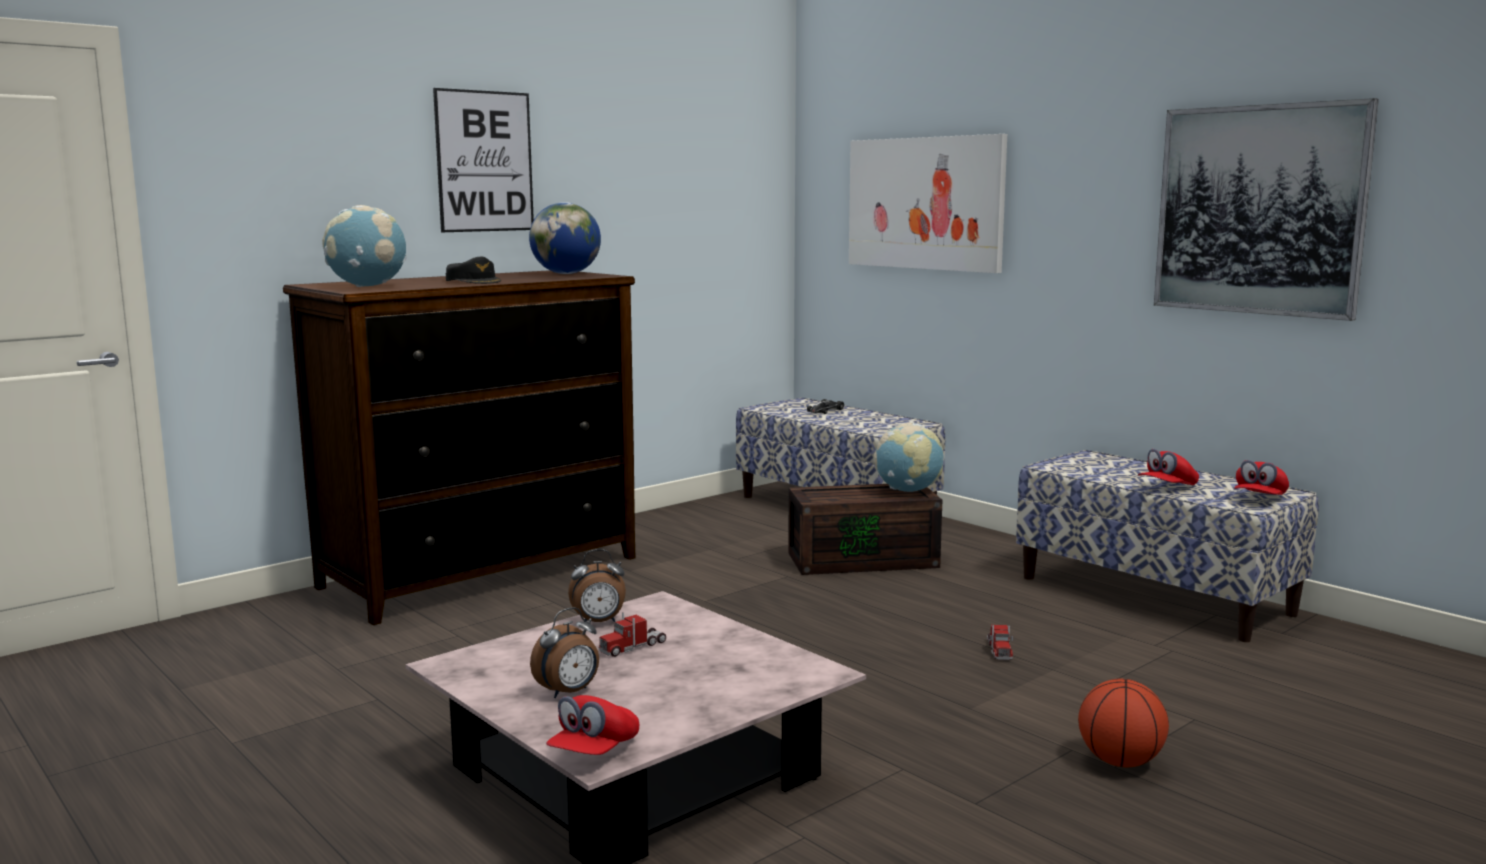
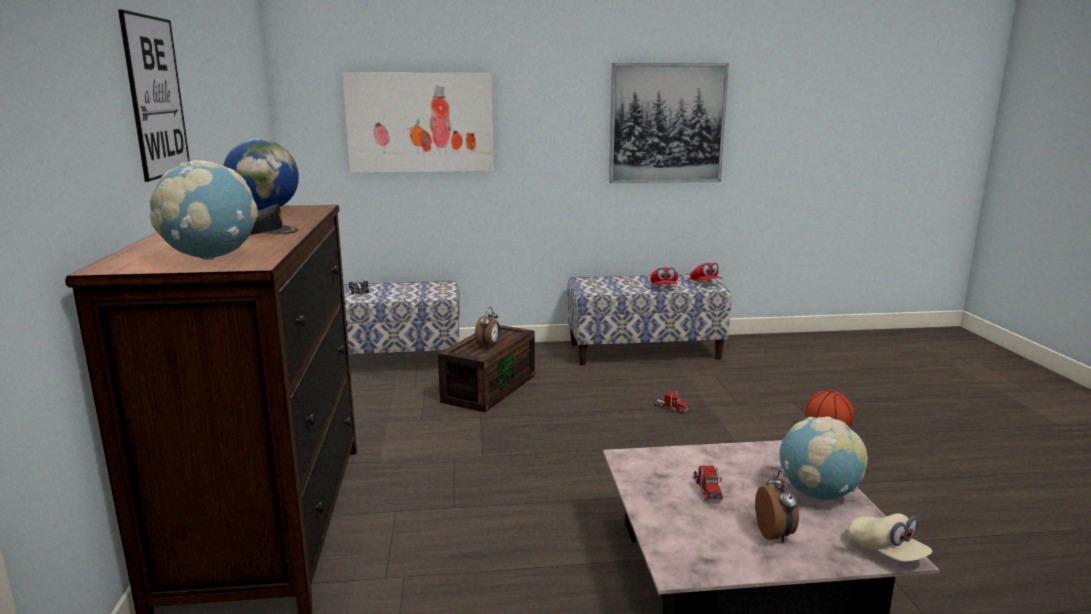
camera: 55 degrees left, 5 degrees up
red cap [546,695,639,755] -> beige cap [847,513,932,562]
alarm clock [568,549,626,622] -> alarm clock moved to [475,307,500,348]
globe [874,422,943,492] -> globe moved to [779,417,868,501]

